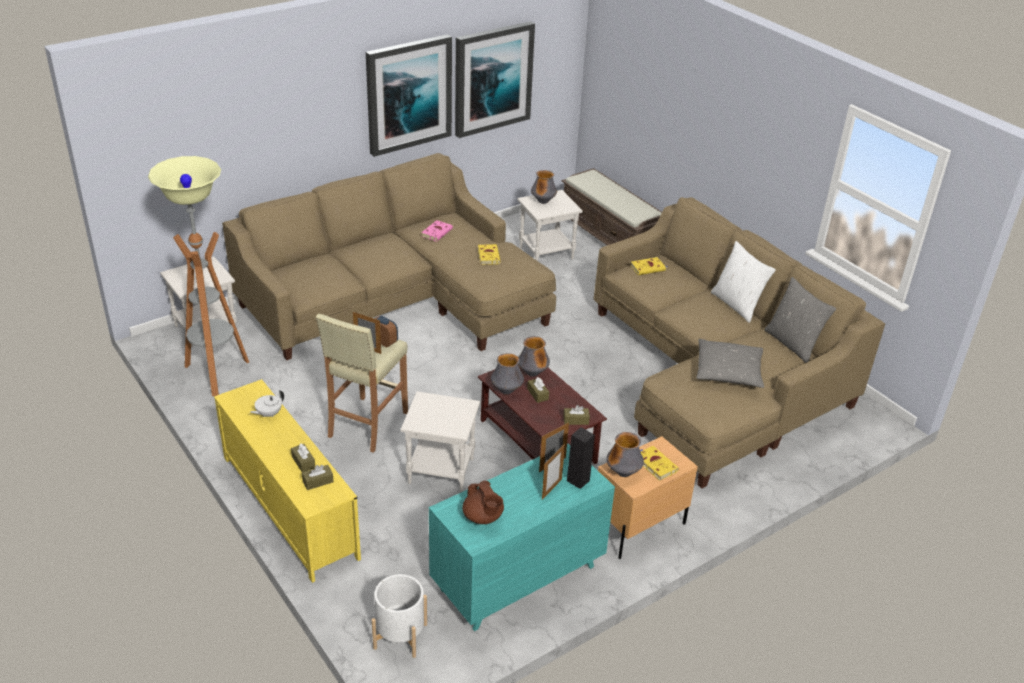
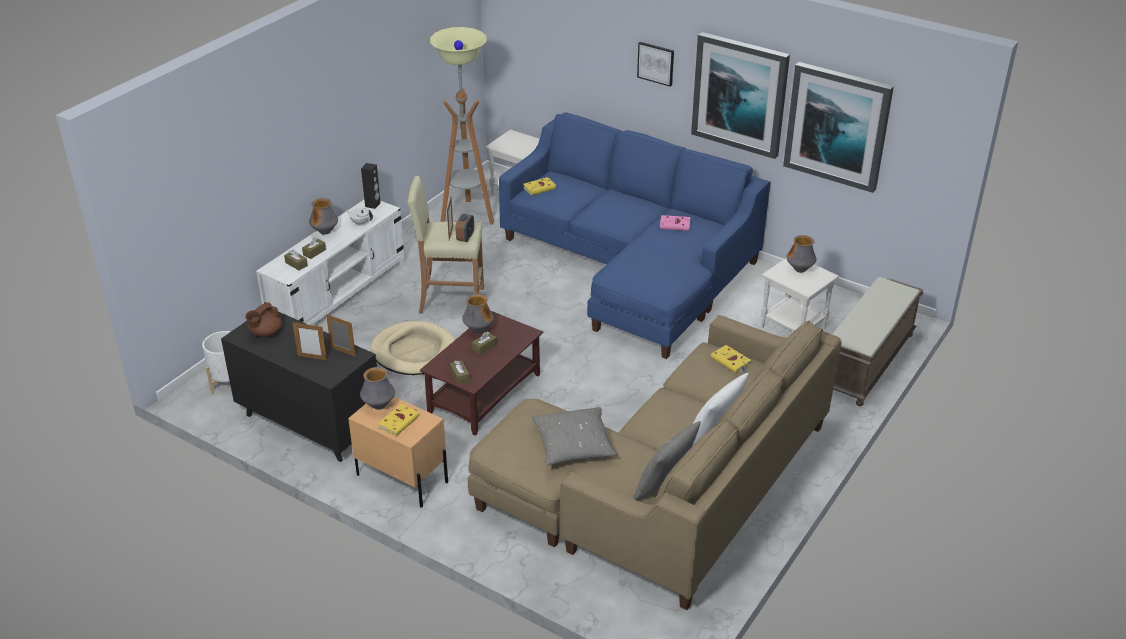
camera: 70 degrees right, 0 degrees up
yellow tv stand [214,379,361,583] -> white tv stand [256,200,405,325]
beige sofa [222,153,556,360] -> blue sofa [499,112,770,359]
white side table [401,391,480,492] -> beige dog bed [370,321,456,375]
turquoise dresser [429,444,615,631] -> black dresser [221,312,377,462]
yellow book [478,244,501,265] -> yellow book moved to [523,177,557,196]
vase [518,336,550,376] -> vase moved to [309,198,338,235]
black speaker [567,427,595,489] -> black speaker moved to [361,163,381,209]
none -> picture [637,42,674,87]

